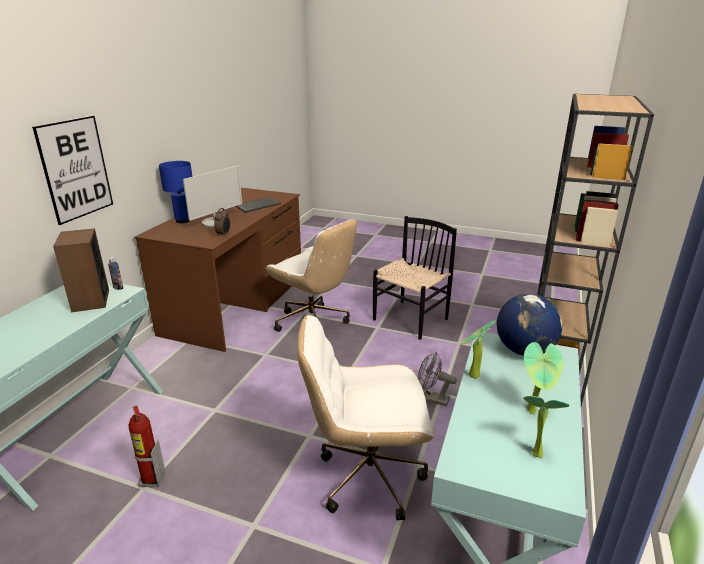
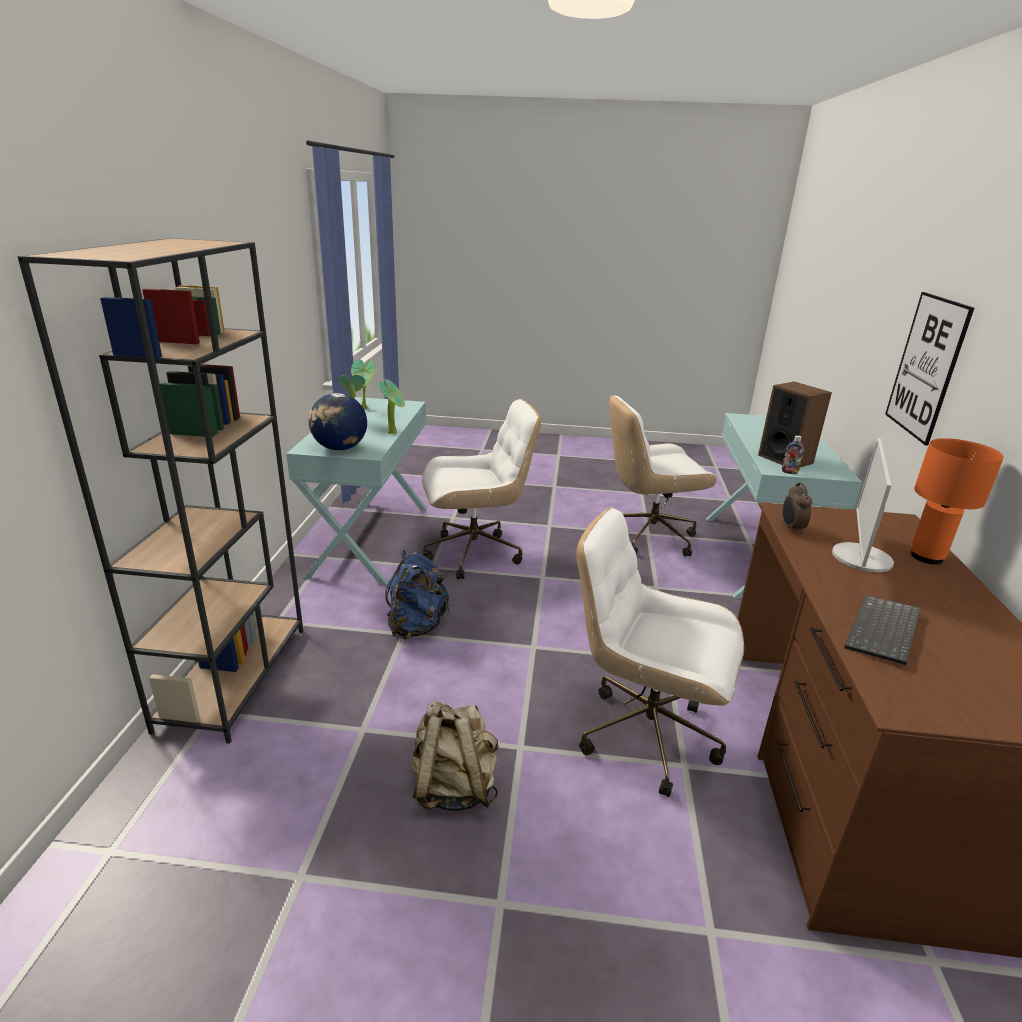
camera: 165 degrees right, 0 degrees up
fire extinguisher [129,406,166,487] -> white office chair [609,395,716,556]
blue table lamp [159,161,193,223] -> orange table lamp [911,438,1004,565]
black chair [373,216,457,340] -> beige backpack [411,701,499,811]
grey fan [418,351,457,406] -> blue backpack [385,550,449,639]

